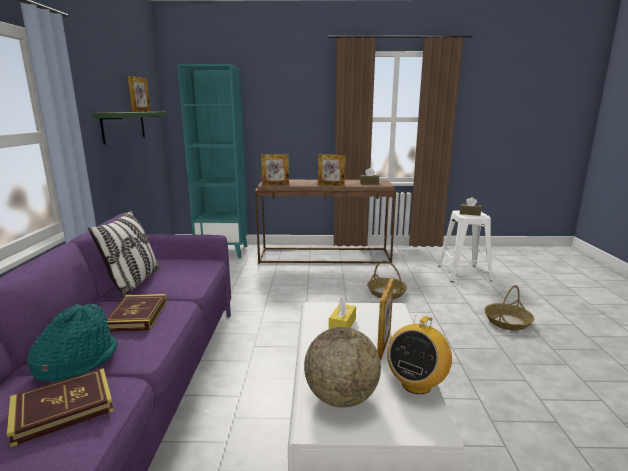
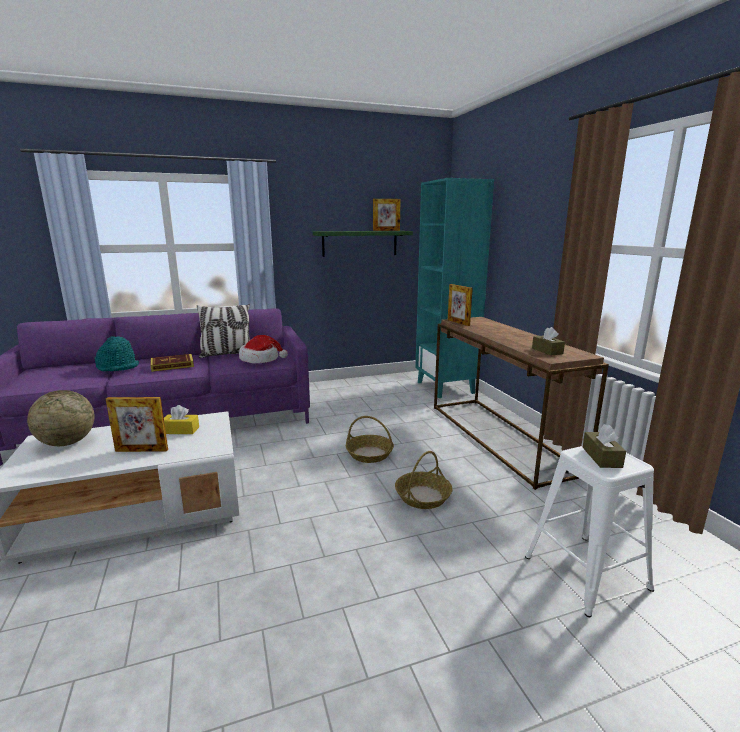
camera: 70 degrees right, 0 degrees up
book [7,368,114,447] -> none
picture frame [318,154,345,186] -> none
radio [387,315,452,394] -> none
basket [484,285,534,331] -> basket moved to [346,416,394,463]
none -> hat [239,335,288,363]

